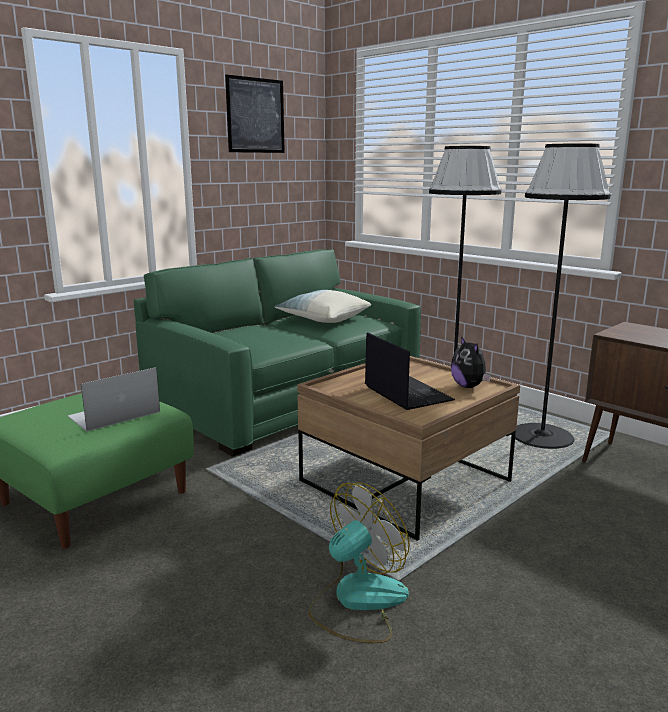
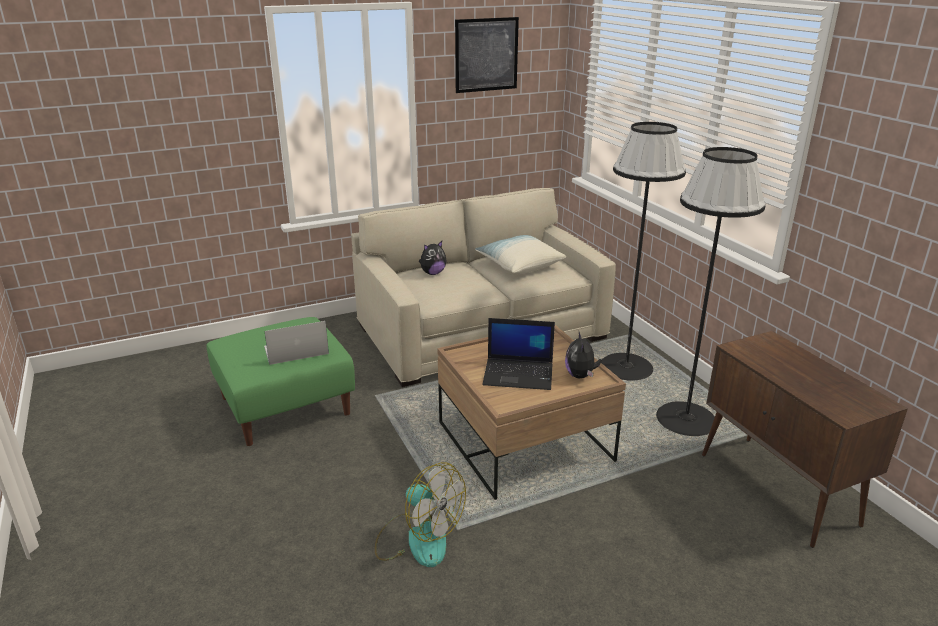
camera: 20 degrees right, 10 degrees up
green sofa [134,249,421,456] -> beige sofa [351,188,616,387]
fan [308,482,410,643] -> fan turned 60 degrees clockwise [375,462,466,567]
laptop [365,332,455,410] -> laptop turned 105 degrees clockwise [482,318,555,390]
none -> plush toy [419,241,446,275]

